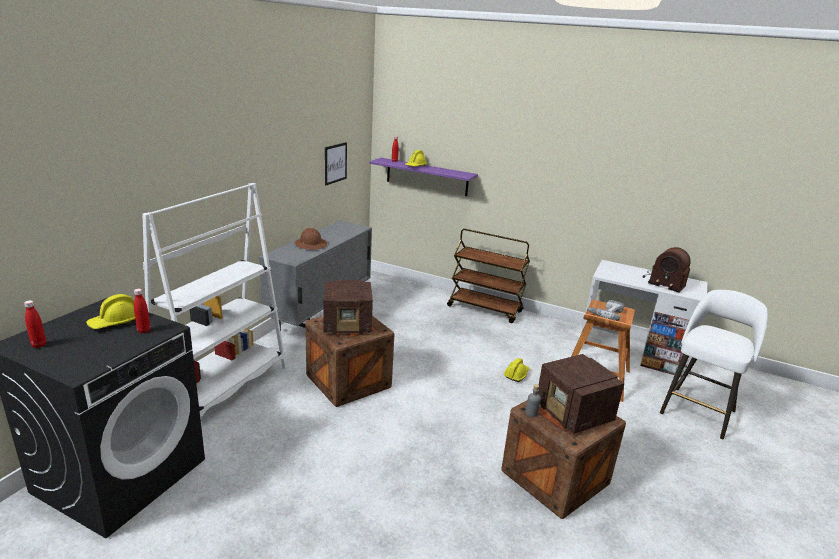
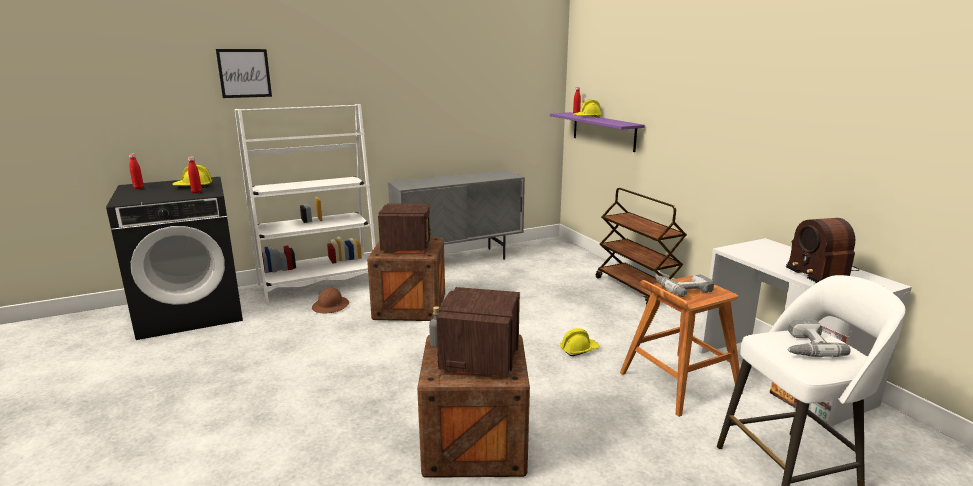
camera: 40 degrees right, 5 degrees down
brown hard hat [295,228,327,250] -> brown hard hat moved to [312,288,349,313]
radio [323,280,373,334] -> radio turned 120 degrees counterclockwise [378,203,431,251]
picture [325,142,347,185] -> picture moved to [216,49,272,98]
none -> power drill [787,320,851,357]

